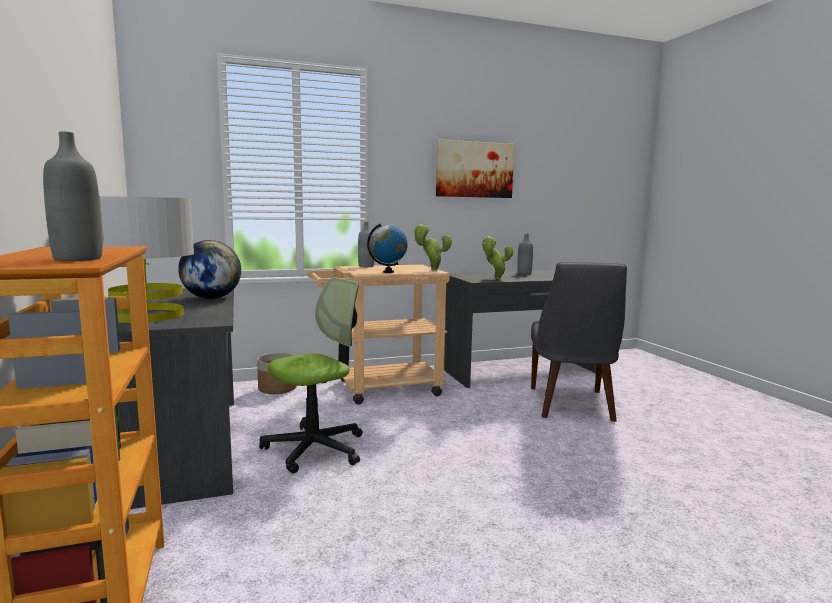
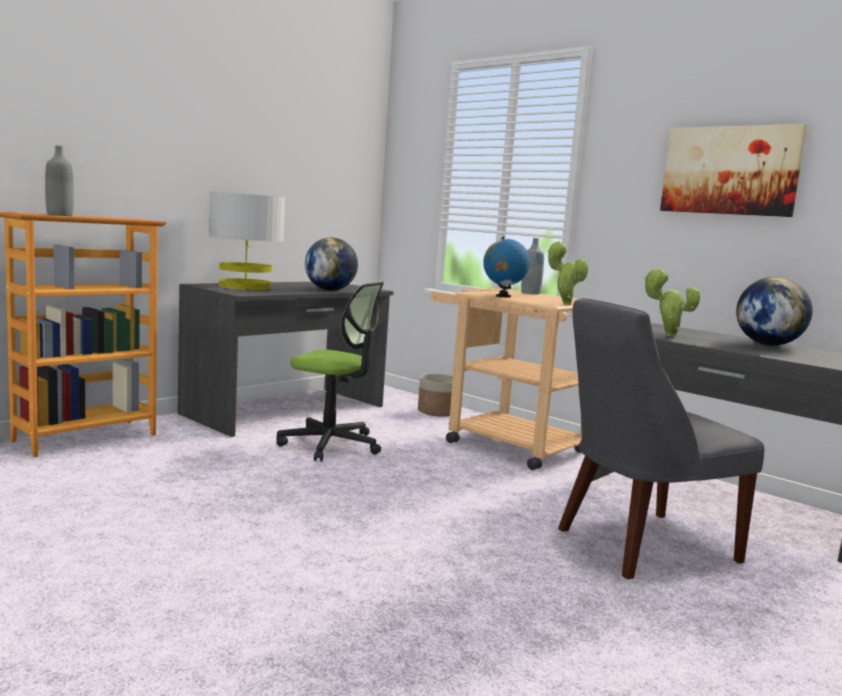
camera: 60 degrees right, 0 degrees up
grey bottle [517,234,533,274] -> globe [736,277,813,345]

